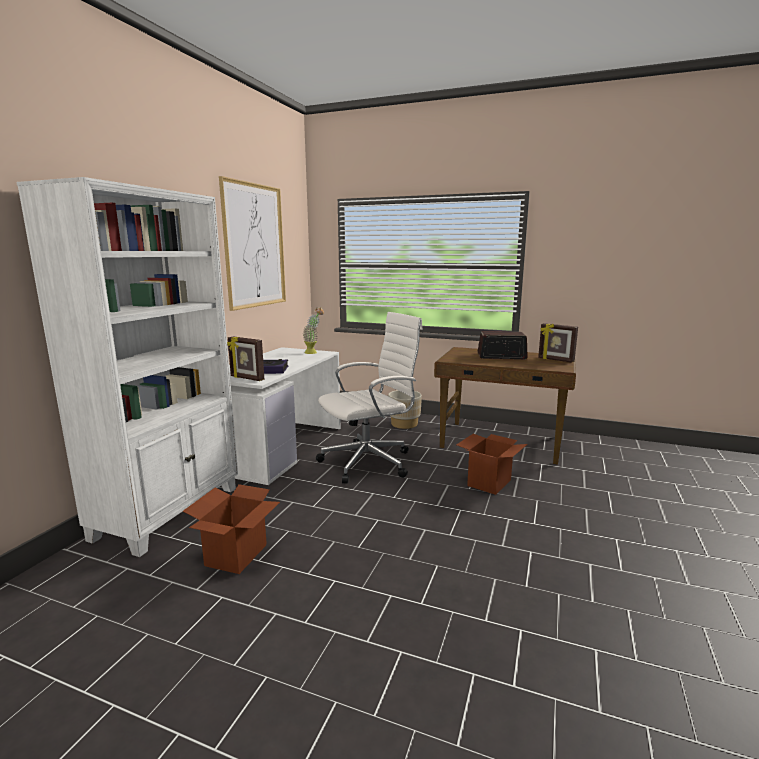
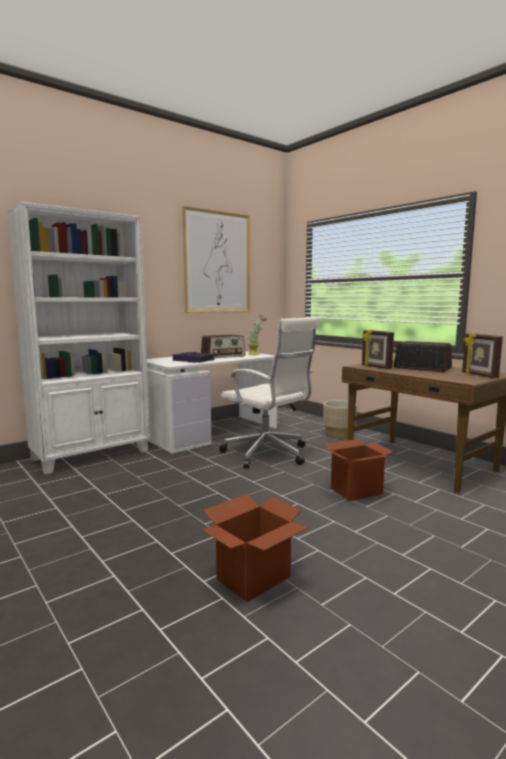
camera: 30 degrees right, 5 degrees down
cardboard box [183,484,280,574] -> cardboard box moved to [202,494,308,602]
picture frame [227,337,264,381] -> picture frame moved to [362,329,394,369]
white office chair [316,312,422,484] -> white office chair turned 45 degrees clockwise [219,317,319,468]
none -> radio [201,334,245,358]

